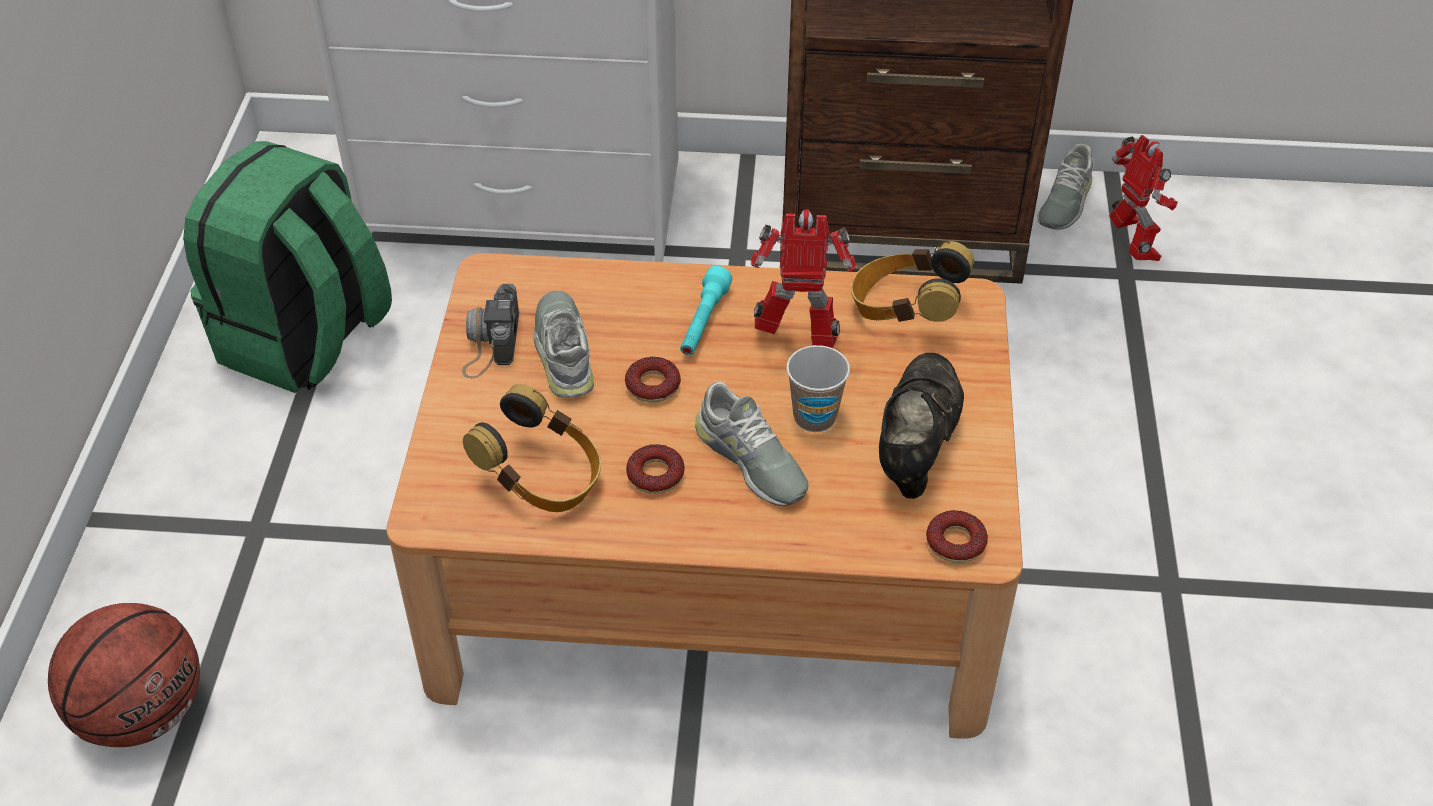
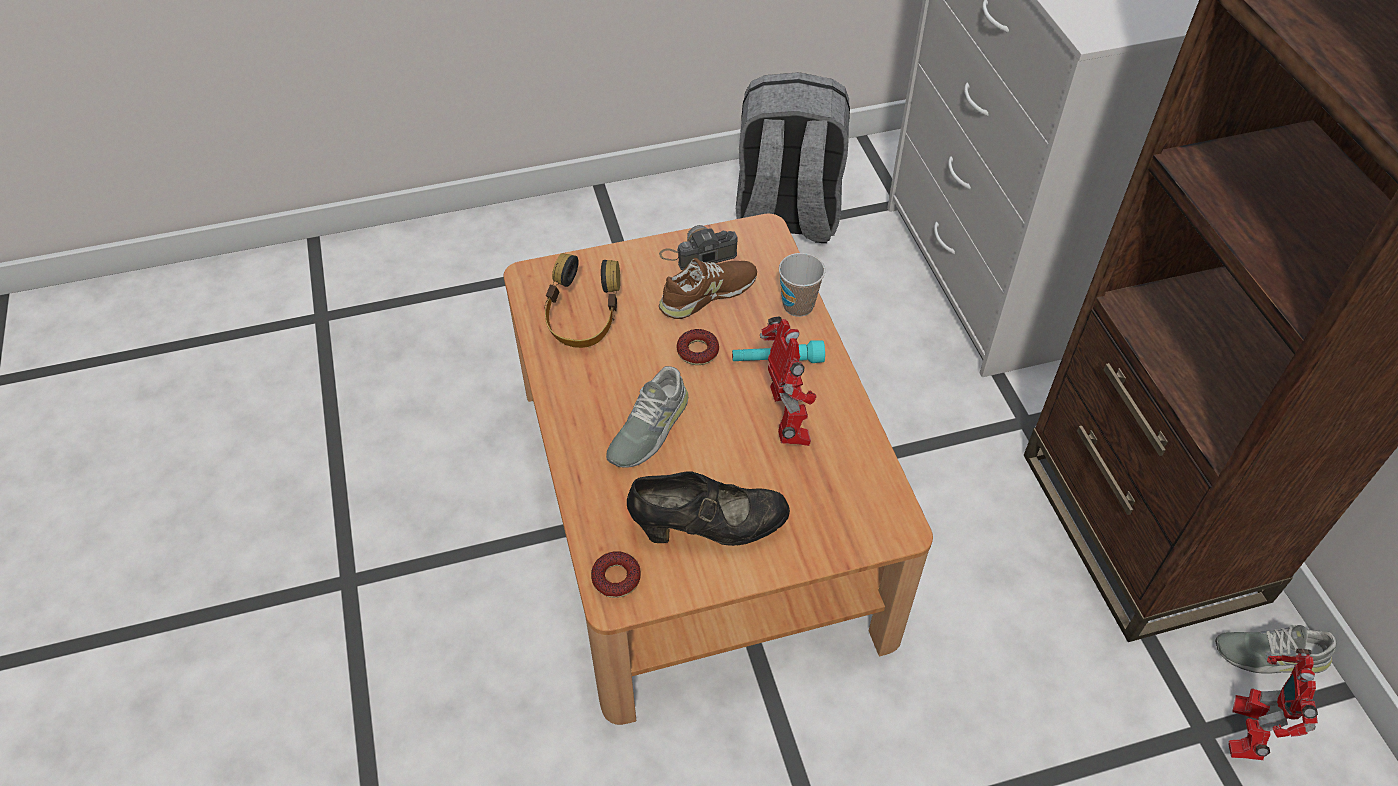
camera: 70 degrees right, 5 degrees up
basketball [48,603,200,747] -> none
green backpack [183,141,392,393] -> grey backpack [736,72,850,243]
grey shoe [533,291,594,398] -> brown shoe [659,258,757,319]
donut [626,444,685,494] -> none
cup [786,345,850,432] -> cup moved to [779,253,825,317]
headphones [851,241,974,322] -> none
toy robot [1109,135,1178,261] -> toy robot turned 150 degrees clockwise [1228,649,1318,760]

